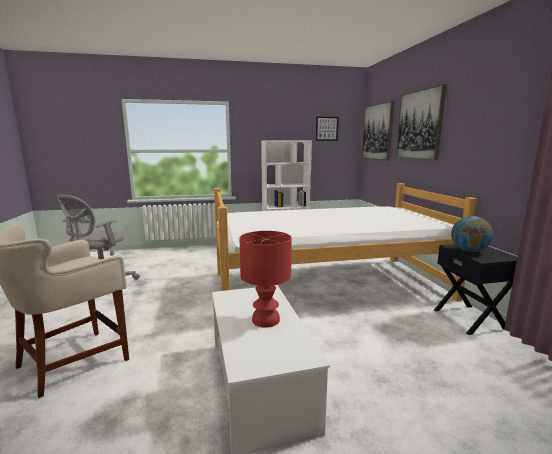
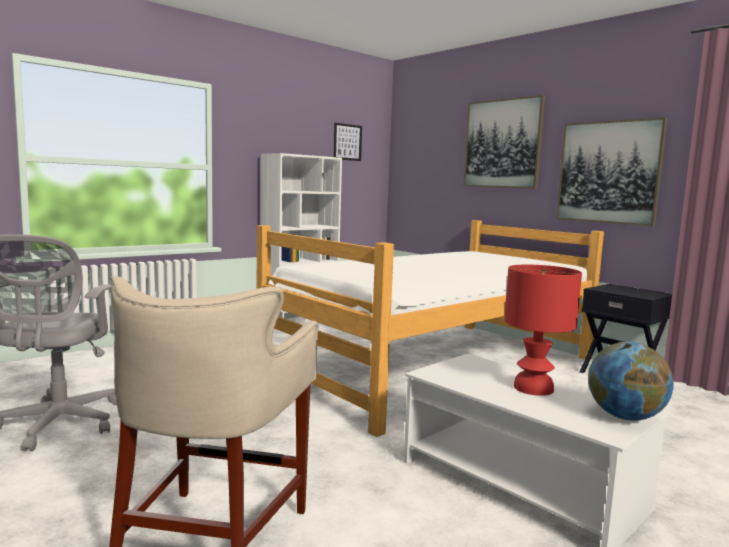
camera: 30 degrees left, 5 degrees down
picture [362,101,394,161] -> picture moved to [556,117,668,226]
globe [451,216,493,252] -> globe moved to [588,342,674,421]

